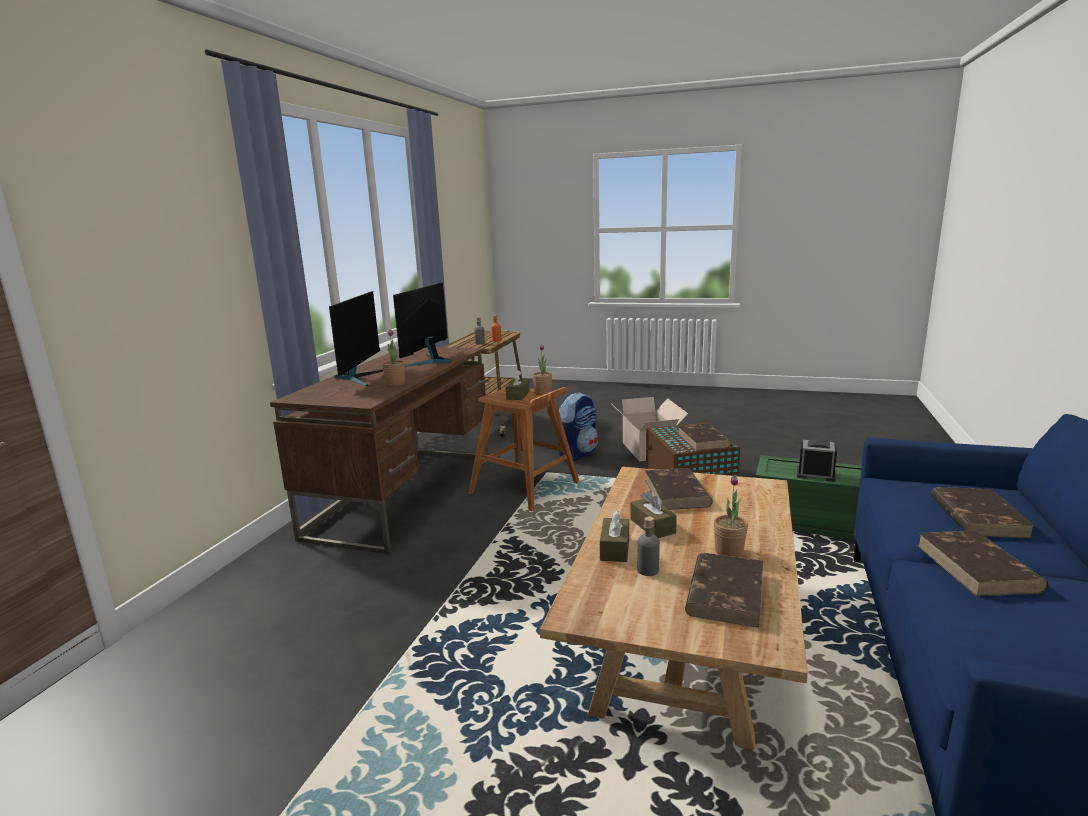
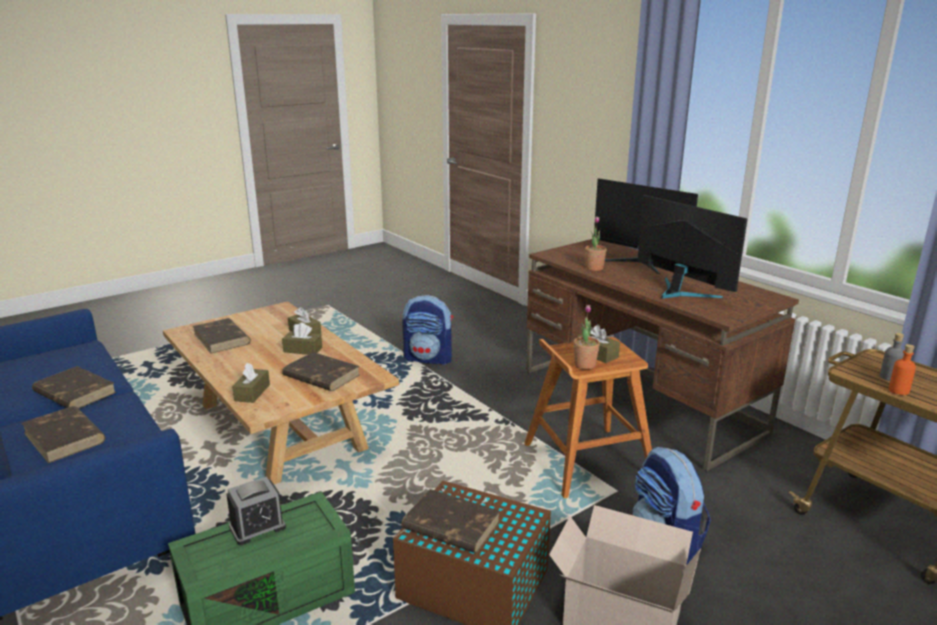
camera: 125 degrees right, 5 degrees up
grey bottle [637,517,660,576] -> none
potted plant [714,475,748,557] -> none
none -> brown tissue box [232,362,270,403]
none -> backpack [402,295,453,365]

